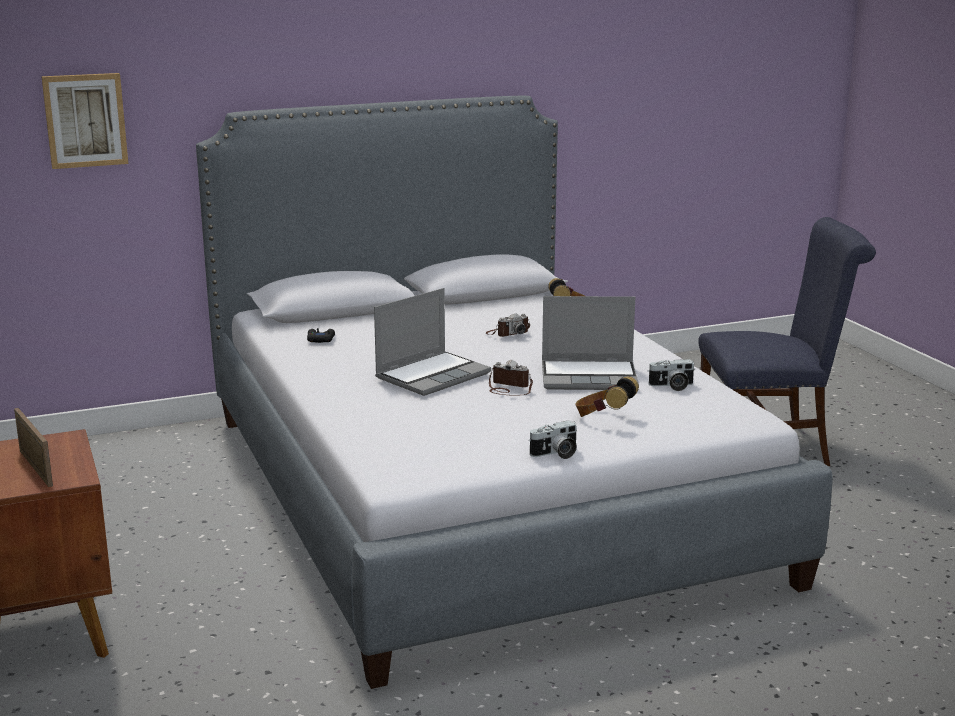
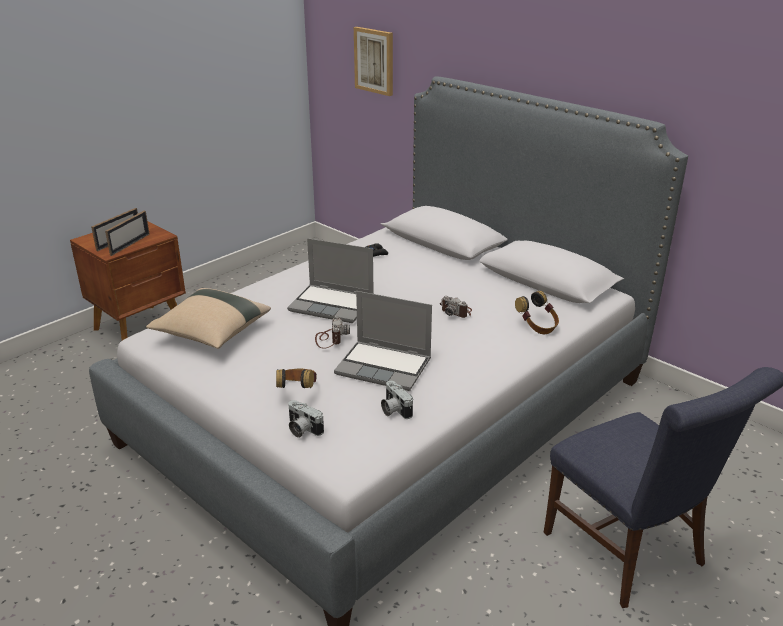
camera: 65 degrees right, 10 degrees up
camera [529,420,577,459] -> camera moved to [288,400,324,438]
laptop [542,296,639,390] -> laptop turned 45 degrees counterclockwise [334,291,432,391]
none -> picture frame [105,211,150,256]
none -> beige pillow [146,288,271,349]

